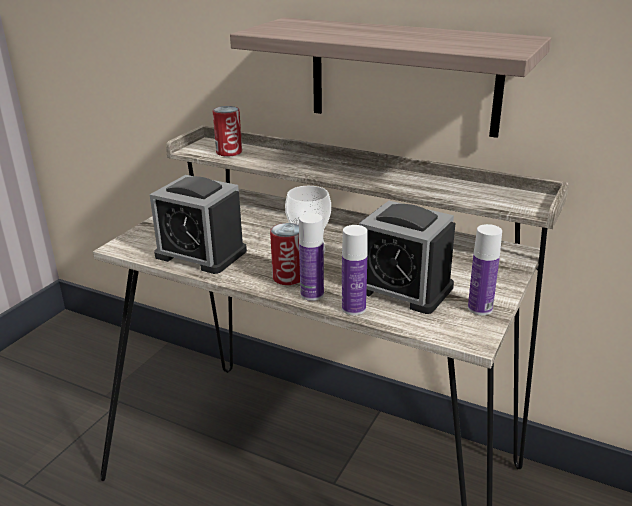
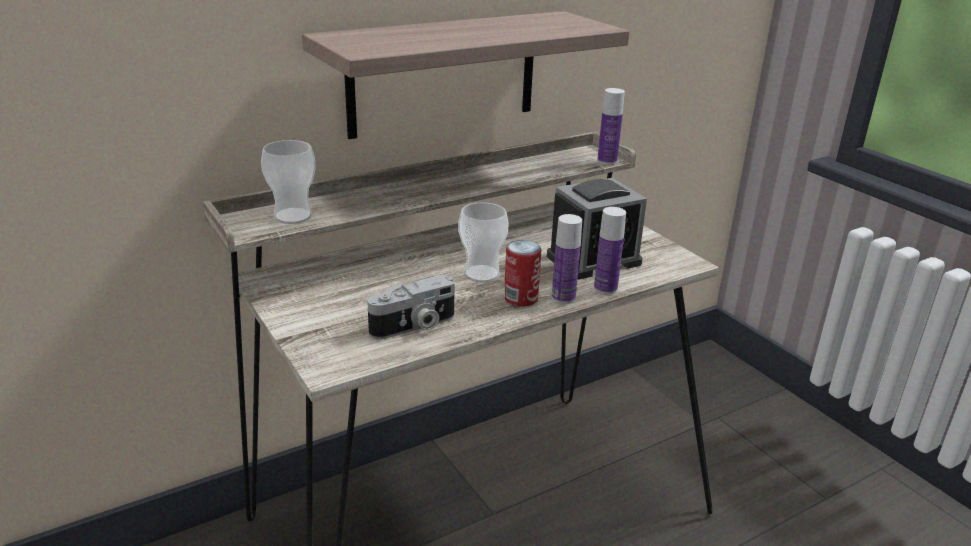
camera: 60 degrees left, 0 degrees up
alarm clock [150,175,247,274] -> camera [367,275,455,339]
can [213,106,242,156] -> cup [261,140,316,224]
bottle [468,224,502,315] -> bottle moved to [597,88,625,165]

